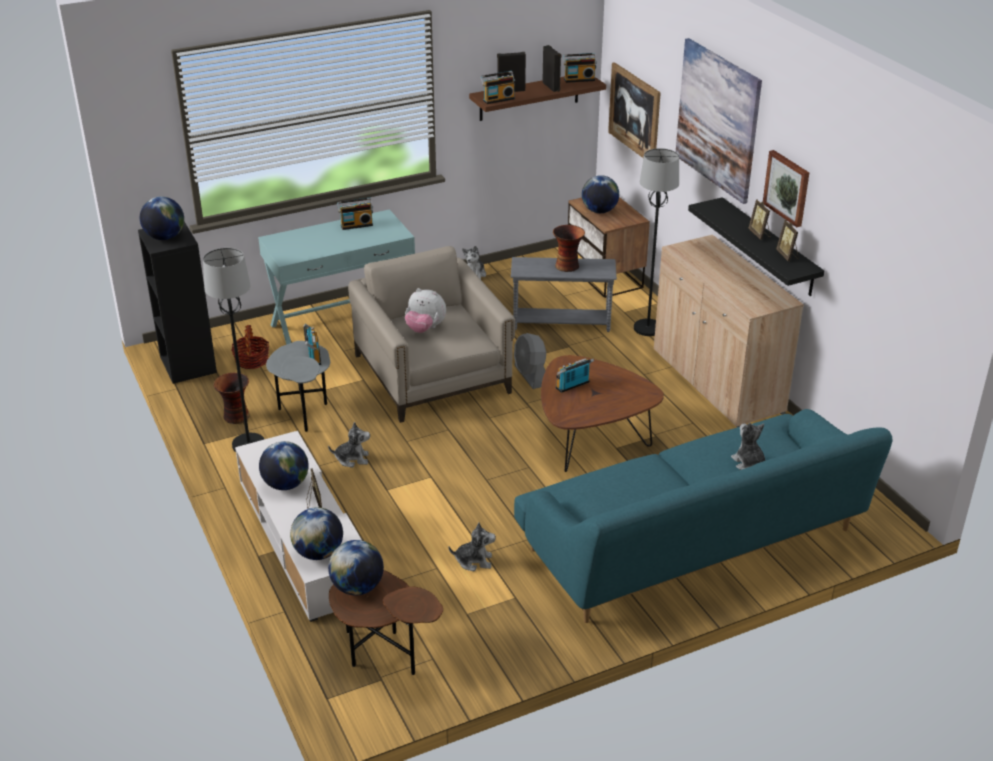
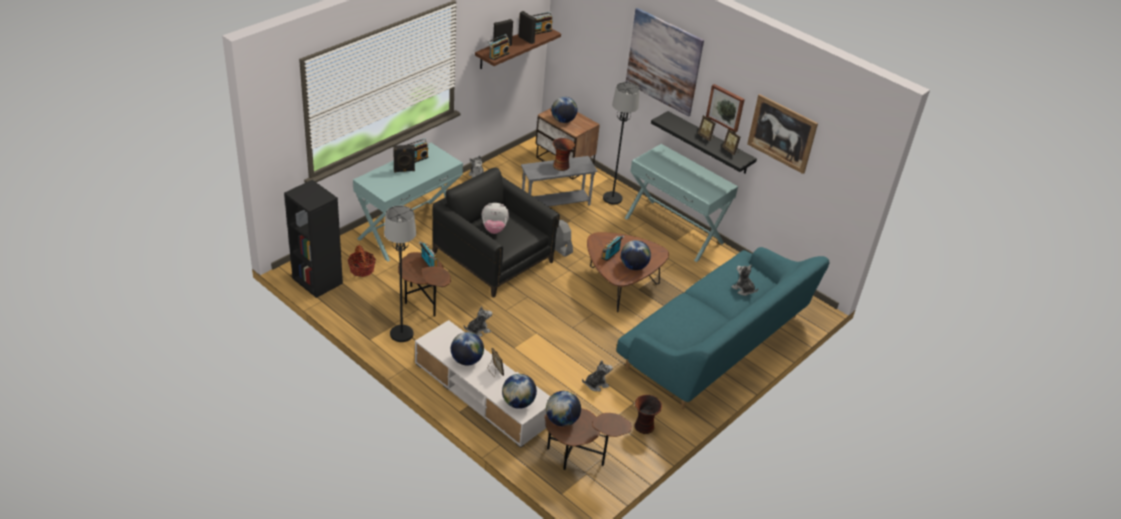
camera: 25 degrees left, 5 degrees up
globe [140,197,184,240] -> globe moved to [621,240,651,270]
vase [214,373,250,424] -> vase moved to [634,395,662,434]
grey side table [266,341,330,432] -> brown side table [398,252,451,317]
beige armchair [348,246,515,423] -> black armchair [432,167,560,298]
picture [608,62,661,158] -> picture moved to [747,94,818,174]
beige cabinet [654,235,804,427] -> turquoise console table [625,144,738,262]
none -> black speaker [393,145,415,173]

